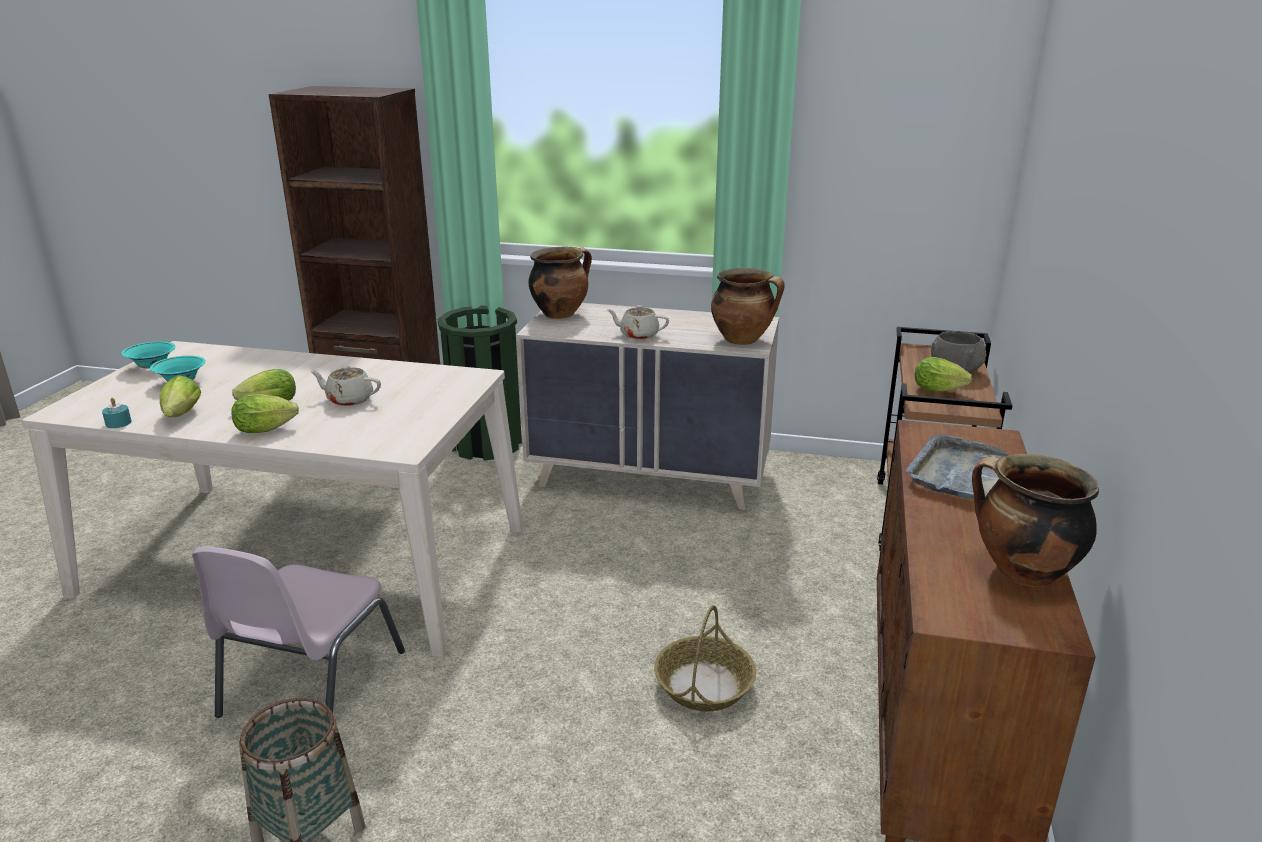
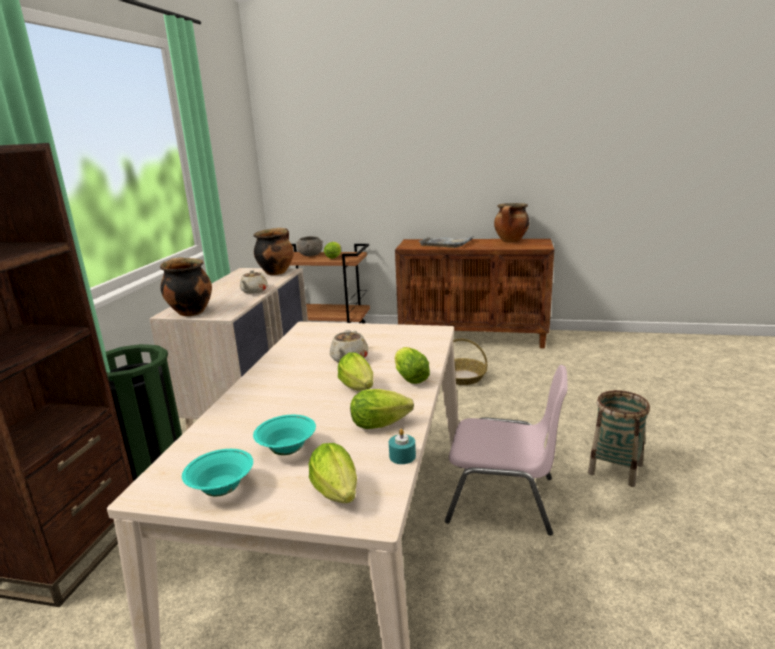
camera: 90 degrees left, 5 degrees down
none -> lettuce [309,443,357,503]

